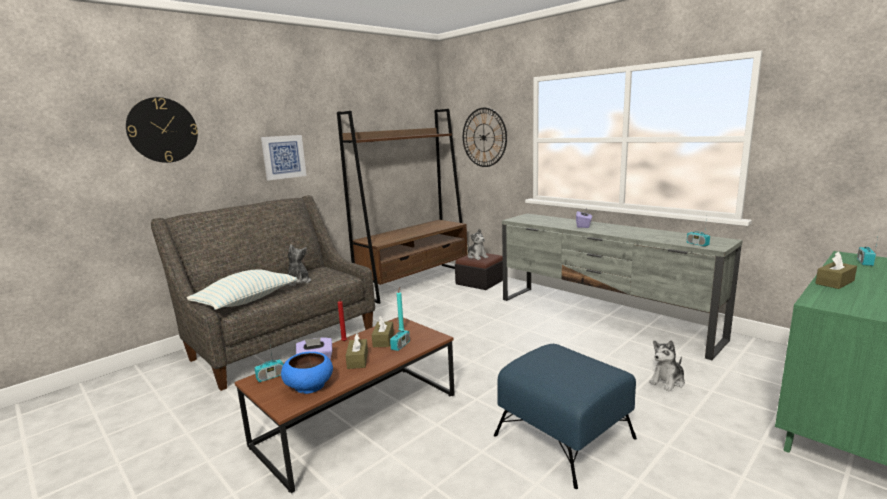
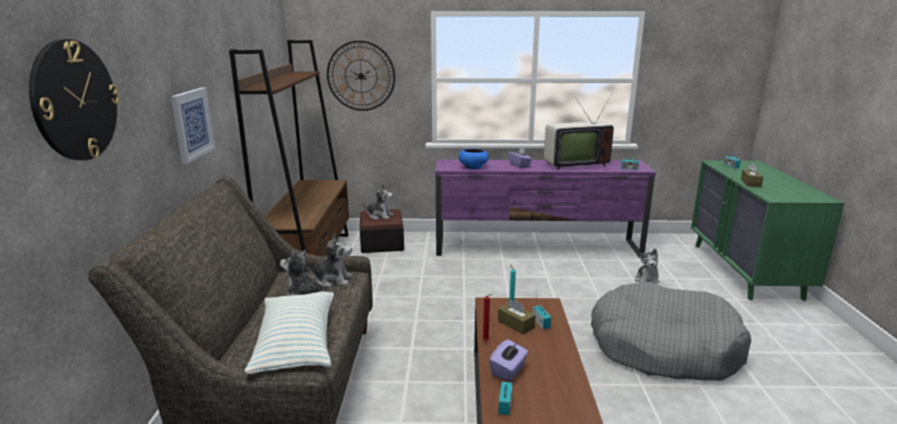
camera: 45 degrees left, 5 degrees up
blue bowl [281,352,333,394] -> blue bowl moved to [459,148,489,169]
brown tissue box [346,333,368,369] -> none
blue ottoman [494,344,637,489] -> grey dog bed [591,282,751,381]
grey tv stand [502,214,743,361] -> purple tv stand [435,159,656,258]
none -> plush toy [306,233,352,288]
none -> television [544,92,614,170]

